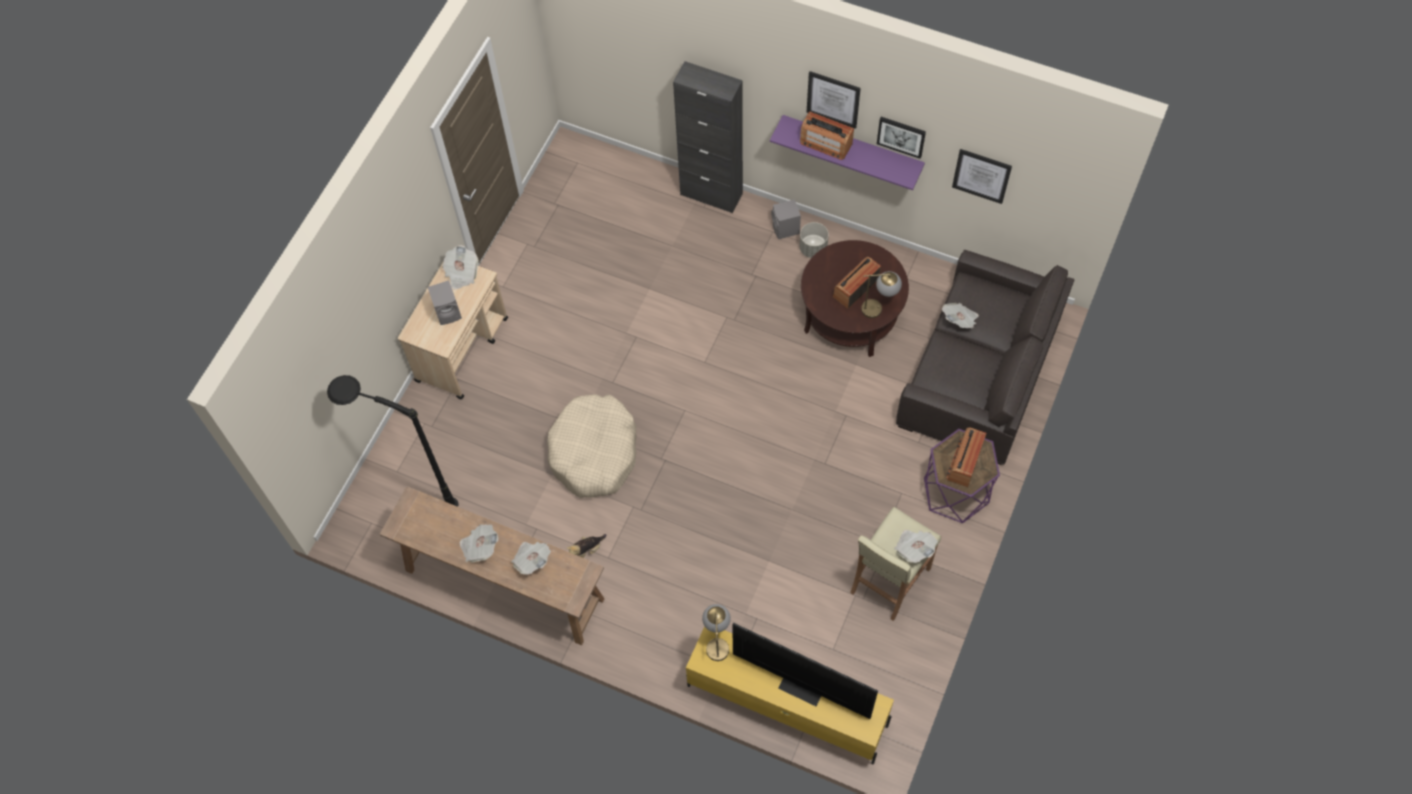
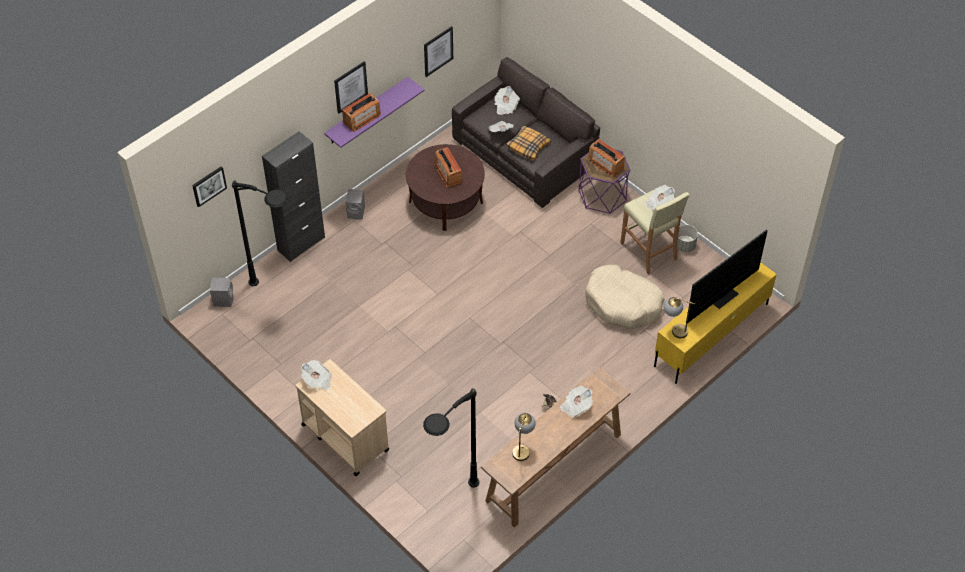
camera: 70 degrees left, 10 degrees down
grey speaker [428,280,462,325] -> grey speaker moved to [210,278,233,307]
newspaper [459,524,499,562] -> newspaper moved to [494,86,520,115]
beige dog bed [547,394,636,498] -> beige dog bed moved to [586,265,665,329]
grey planter [799,222,829,258] -> grey planter moved to [677,225,698,252]
table lamp [861,271,902,318] -> table lamp moved to [512,413,536,461]
picture [877,117,926,159] -> picture moved to [192,166,227,207]
none -> black floor lamp [232,180,288,286]
none -> pillow [506,126,551,160]

